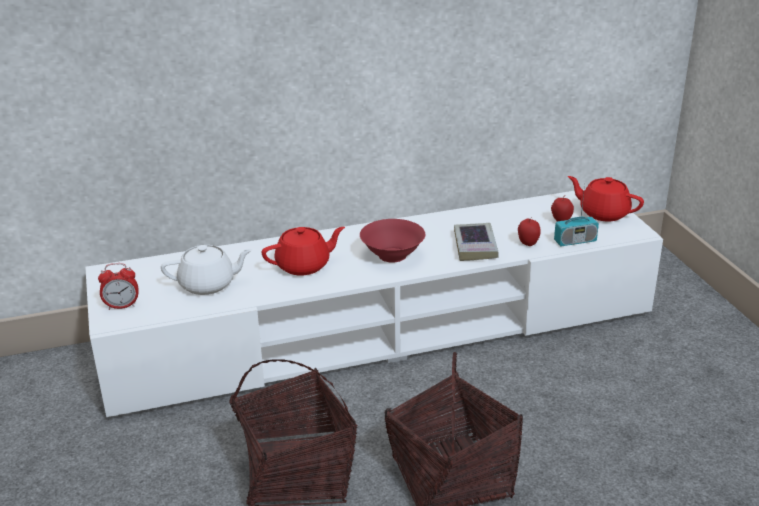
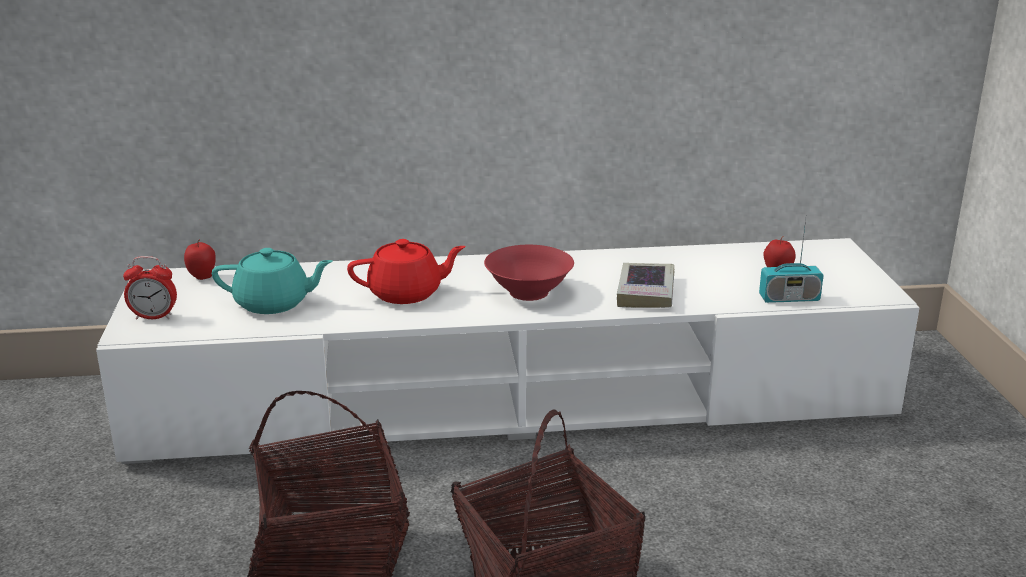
camera: 10 degrees right, 5 degrees down
white teapot [161,245,252,295] -> turquoise teapot [212,248,333,314]
apple [518,217,541,246] -> apple moved to [184,240,216,280]
red teapot [568,176,644,222] -> none

